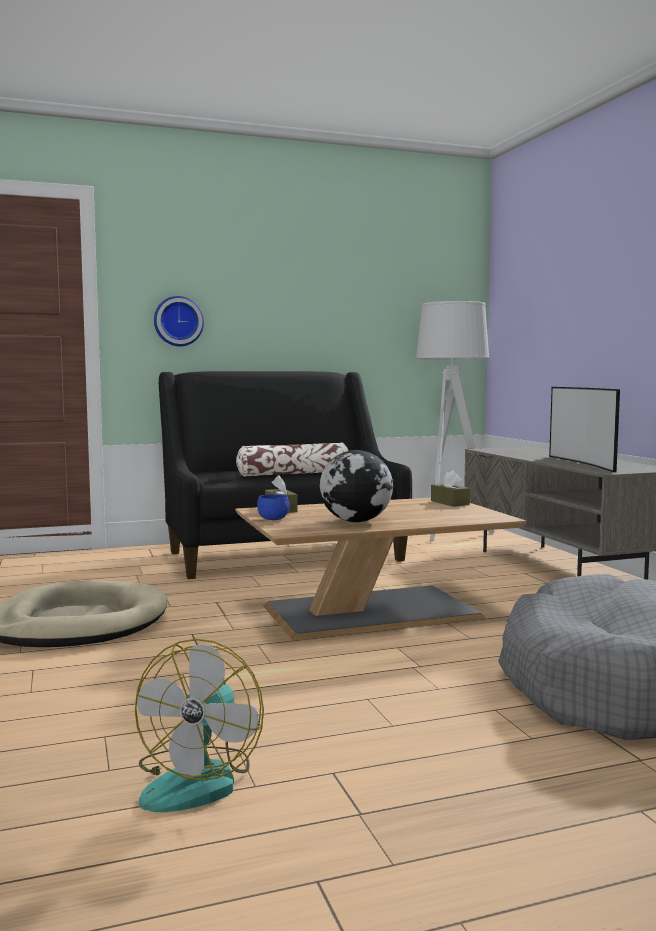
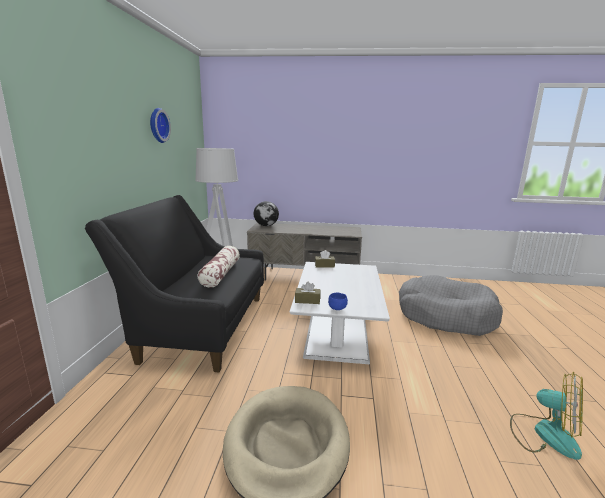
camera: 65 degrees left, 10 degrees up
wall clock [154,296,204,346] -> wall clock moved to [150,108,171,143]
brown coffee table [235,498,527,640] -> white coffee table [289,262,390,364]
globe [319,450,393,522] -> globe moved to [253,201,279,226]
television [549,387,620,472] -> none

